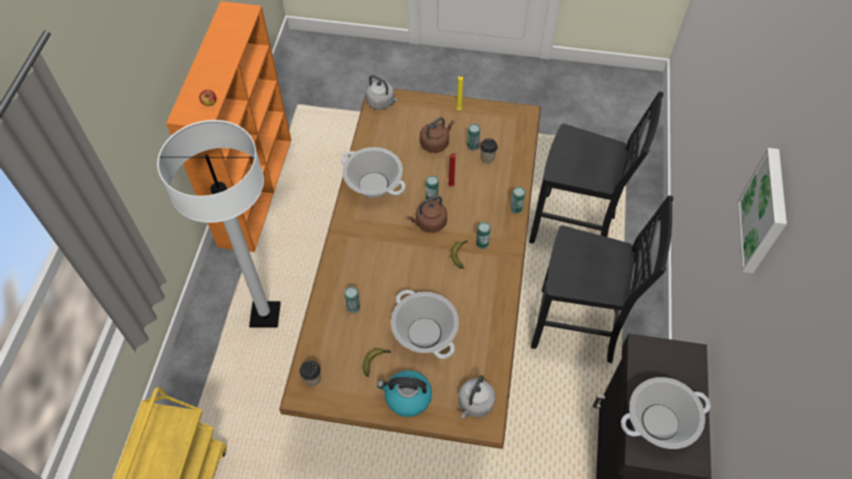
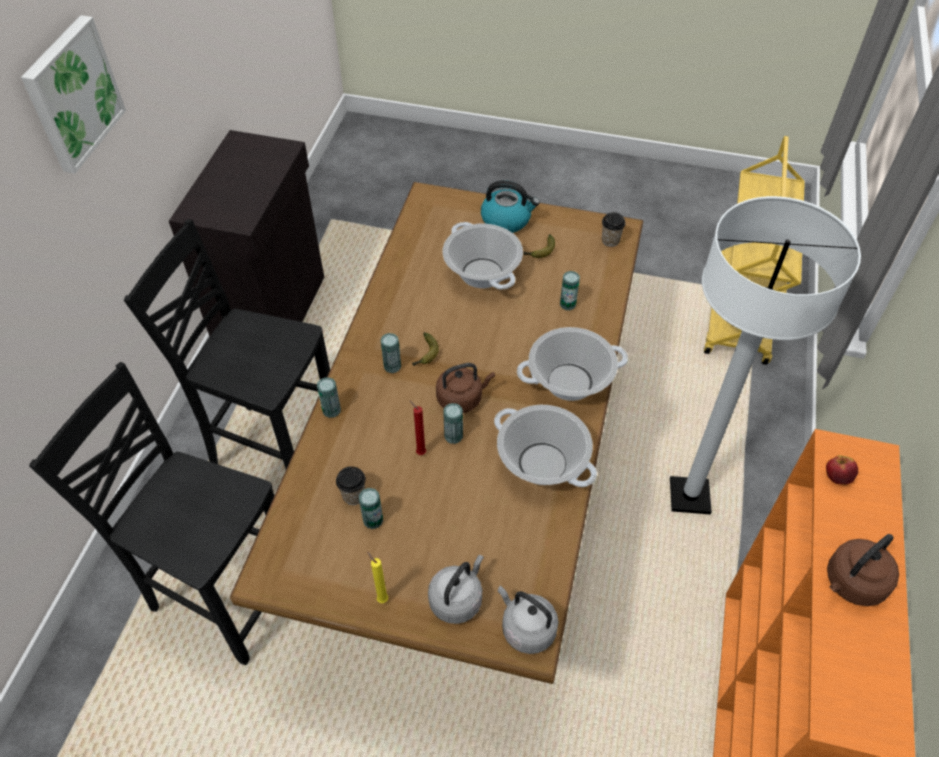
camera: 175 degrees left, 5 degrees down
brown kettle [420,117,454,153] -> brown kettle moved to [827,534,899,606]
grey kettle [459,375,495,418] -> grey kettle moved to [428,555,484,624]
cooking pot [621,377,711,449] -> cooking pot moved to [517,327,628,401]

